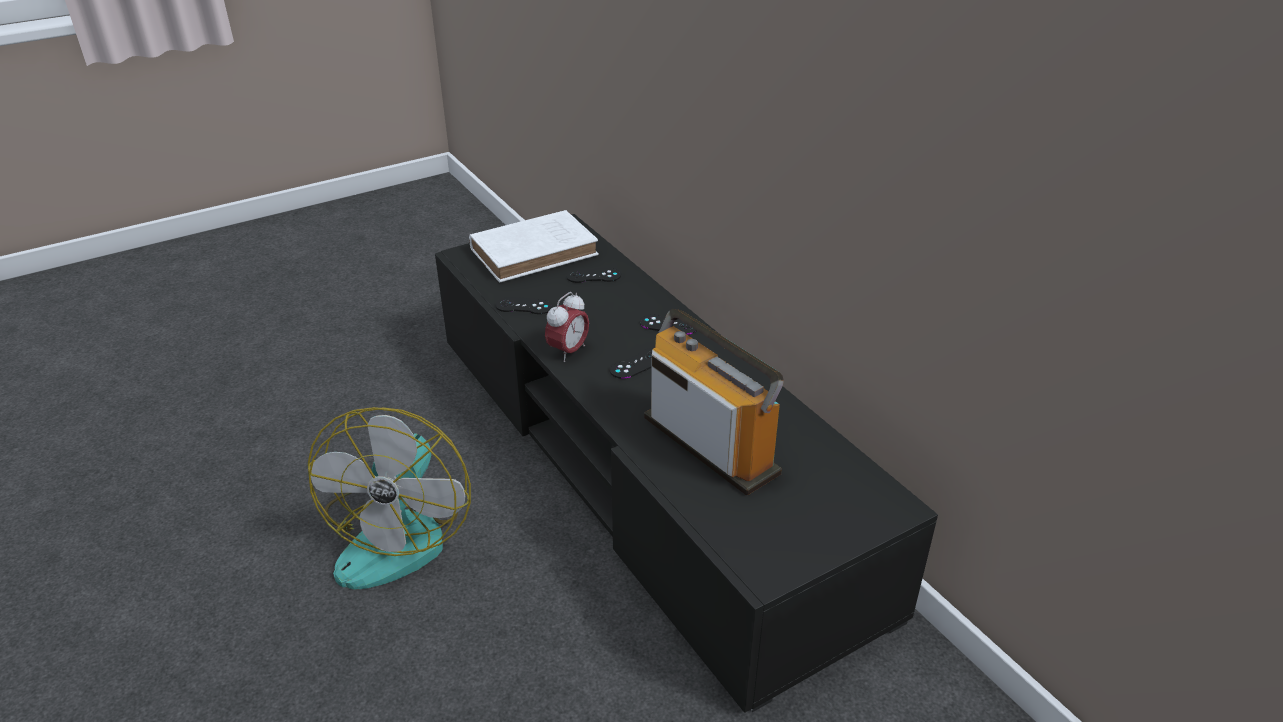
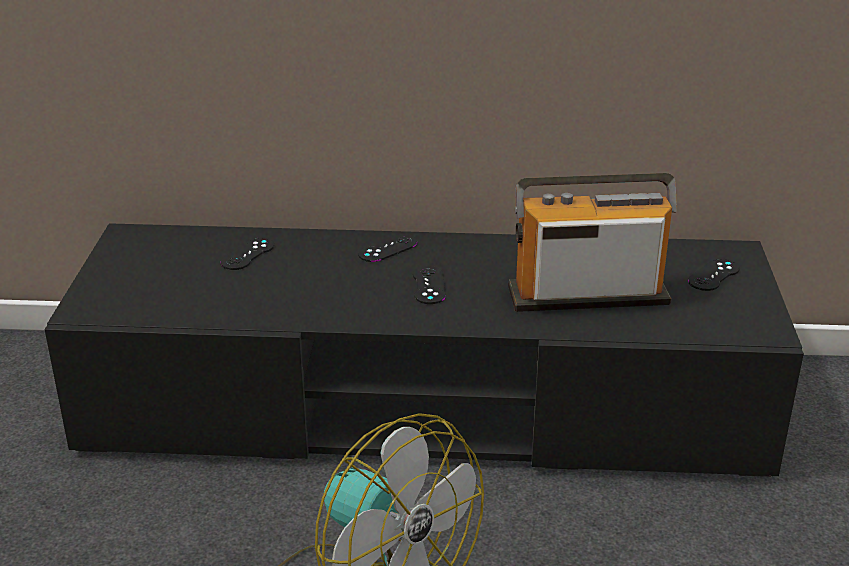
camera: 55 degrees left, 5 degrees down
white book [469,210,599,282] -> none
black game controller [495,297,553,314] -> black game controller moved to [688,259,740,291]
alarm clock [545,292,589,362] -> none

